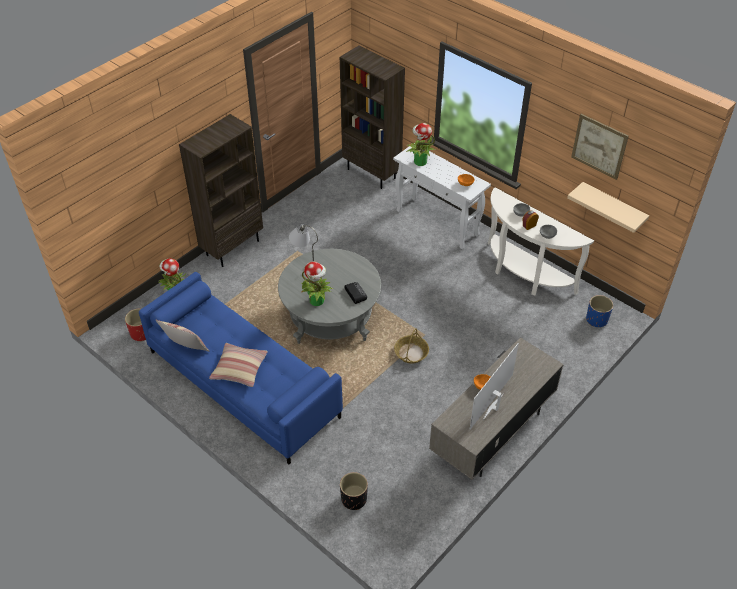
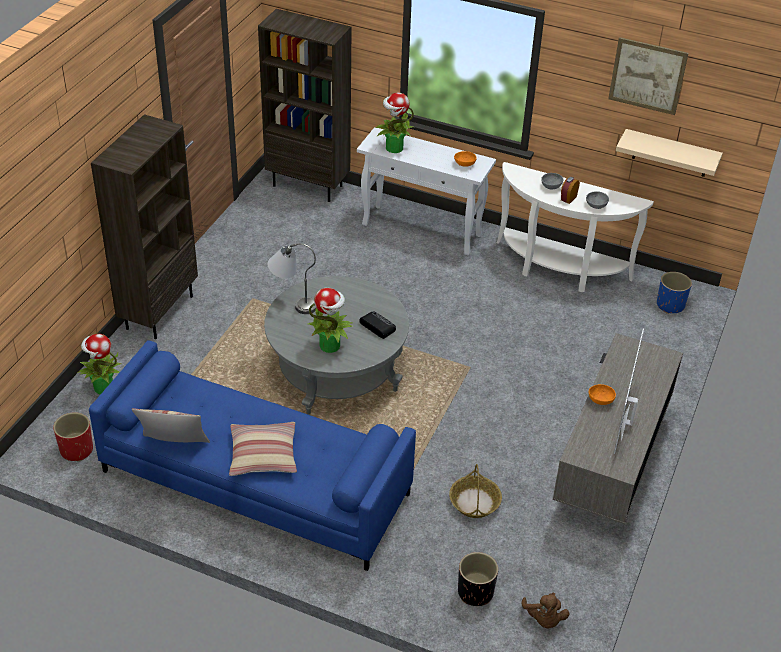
camera: 20 degrees left, 5 degrees down
basket [394,328,429,364] -> basket moved to [449,464,502,518]
none -> brown plush toy [521,593,569,629]

